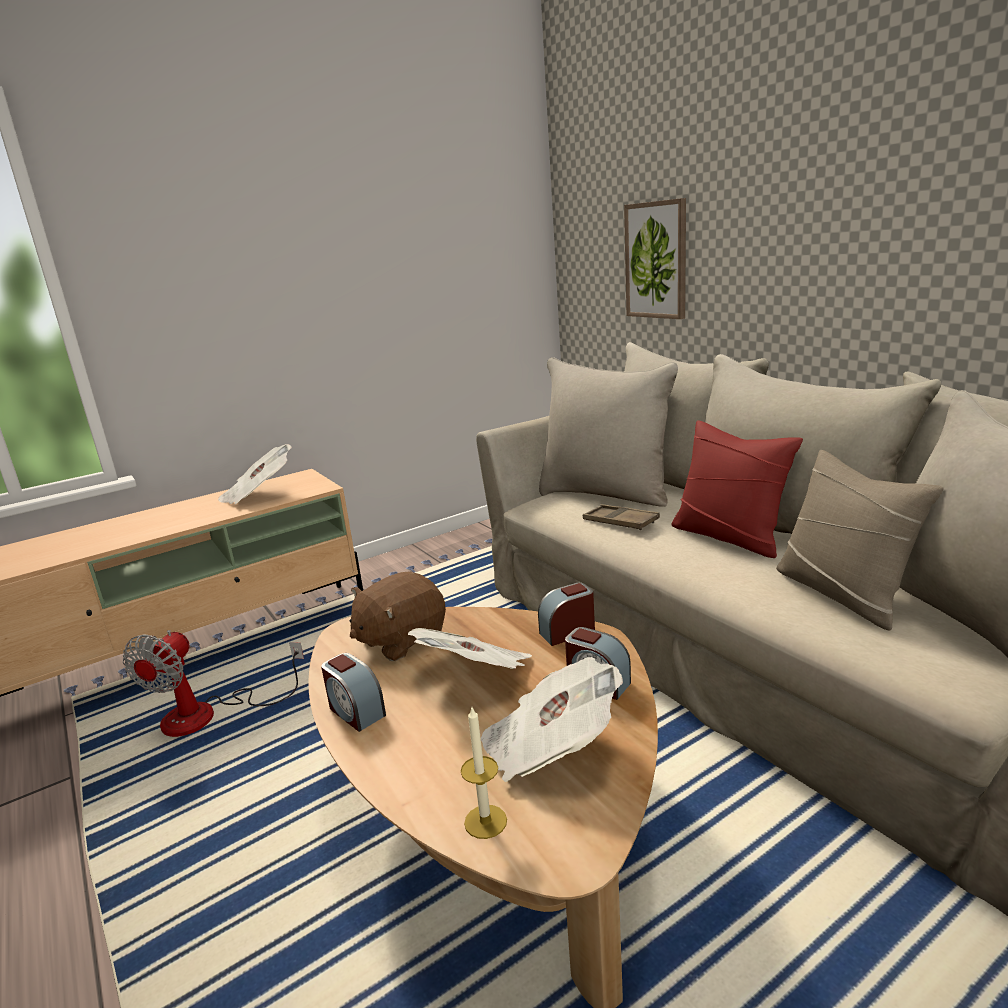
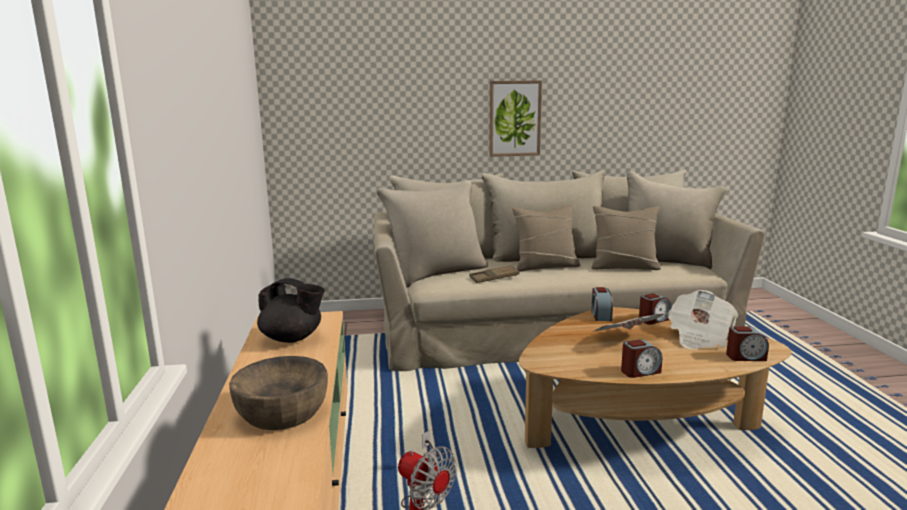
camera: 65 degrees left, 5 degrees down
newspaper [218,444,292,504] -> black teapot [257,278,325,343]
brown plush toy [349,572,446,661] -> none
candle [461,707,507,839] -> alarm clock [726,326,769,361]
picture [624,198,686,319] -> picture moved to [489,80,542,157]
red pillow [671,420,803,558] -> beige pillow [512,205,581,271]
none -> brown bowl [229,356,328,430]

